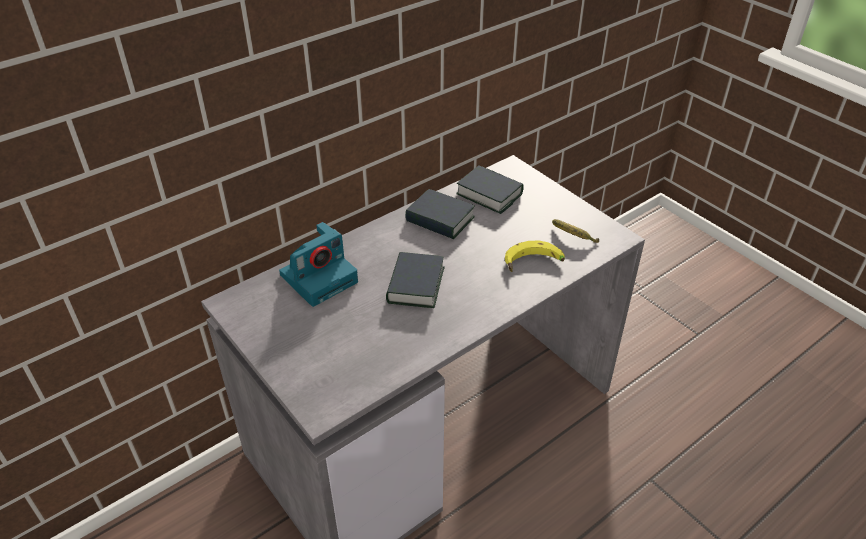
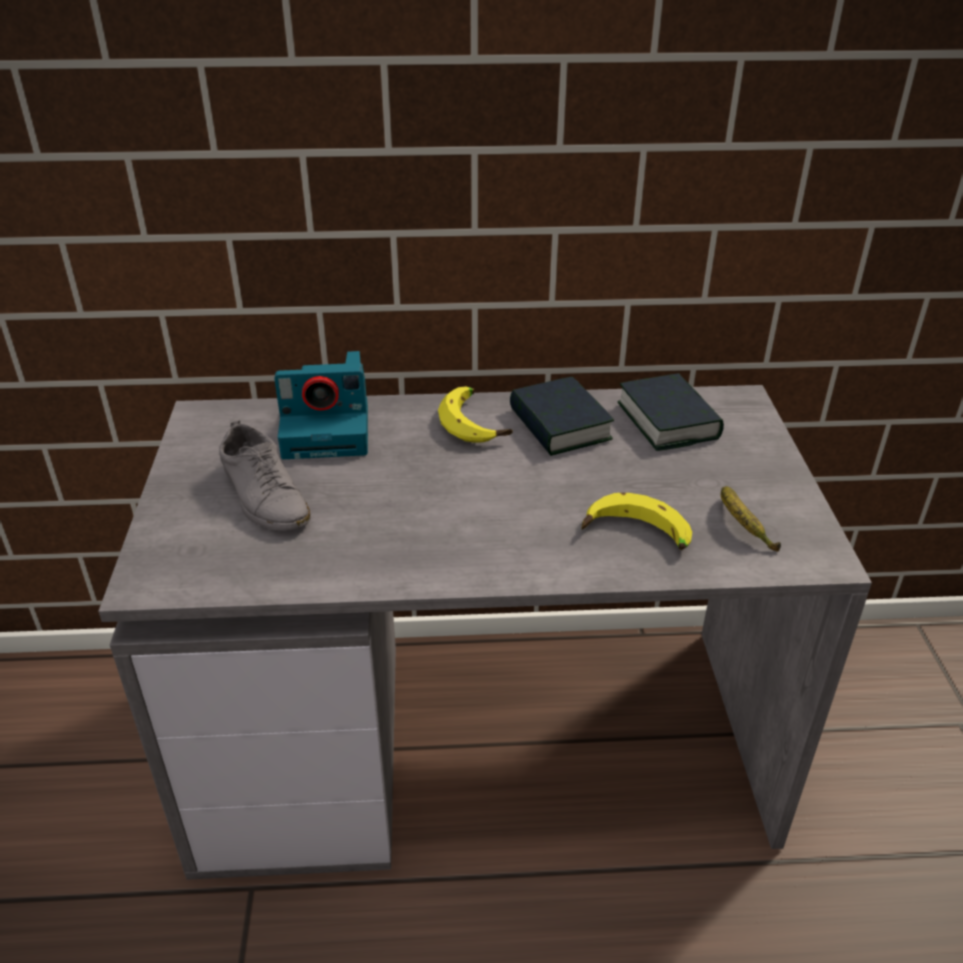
camera: 35 degrees right, 5 degrees down
book [386,252,445,308] -> none
none -> grey shoe [219,419,311,531]
none -> banana [438,386,513,443]

